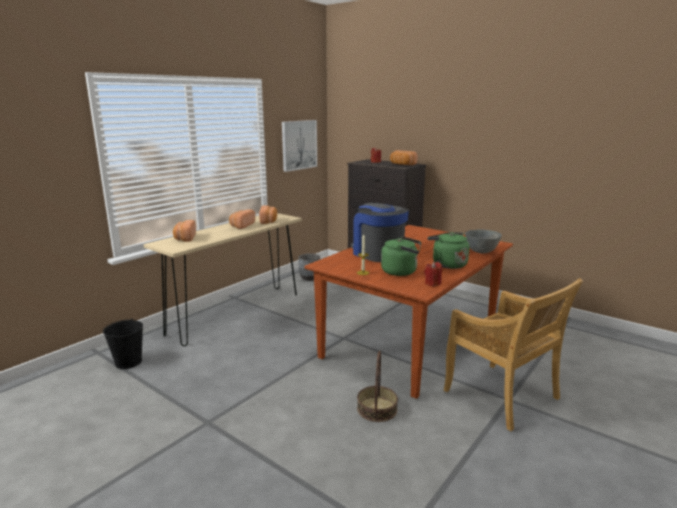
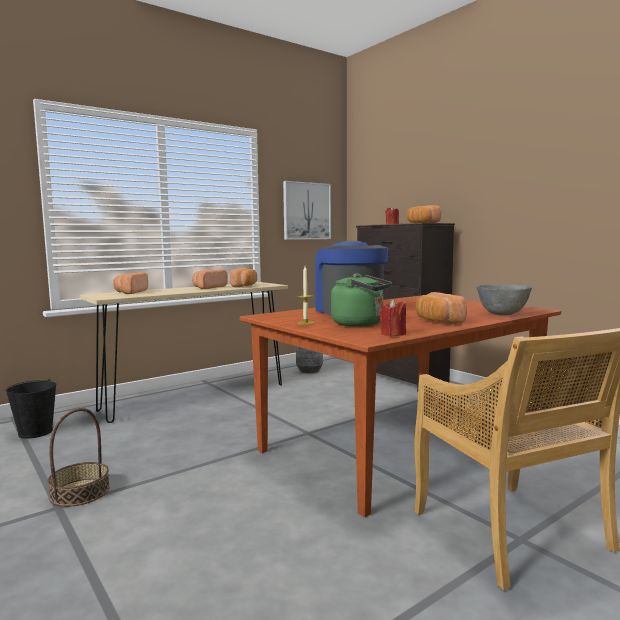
camera: 15 degrees right, 10 degrees down
basket [357,351,398,422] -> basket moved to [48,408,110,507]
green kettle [427,232,469,269] -> bread [416,292,467,324]

